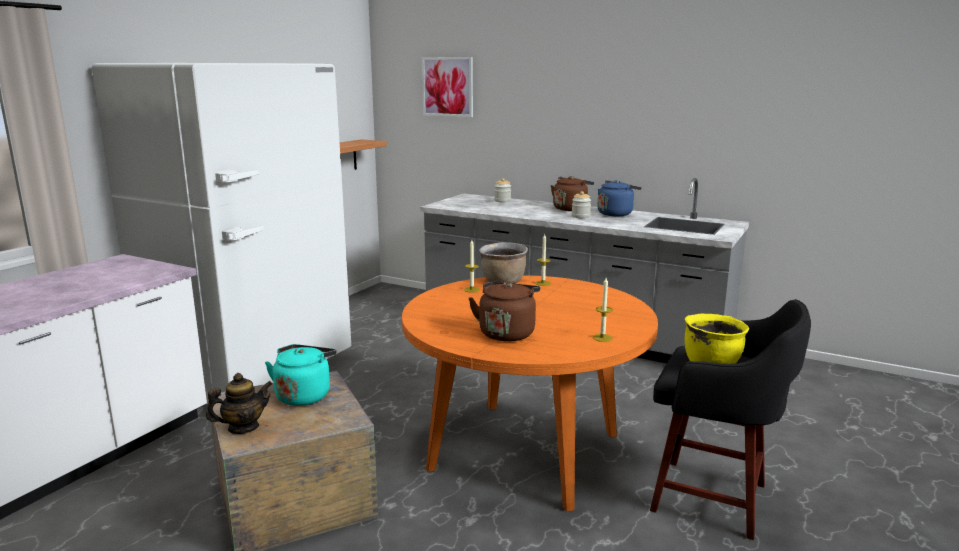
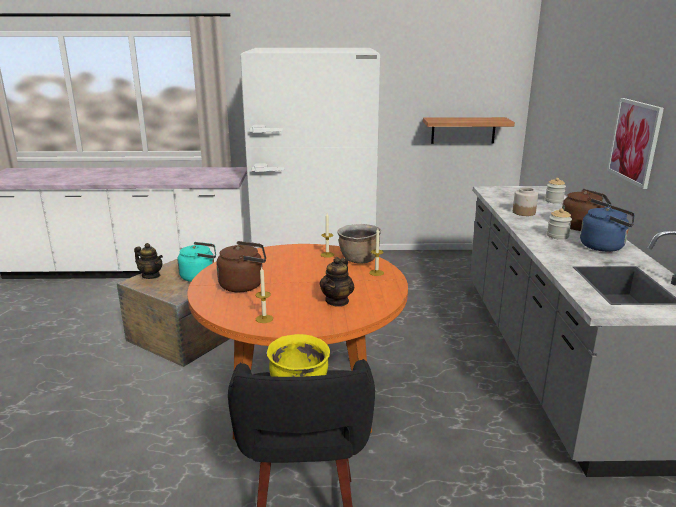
camera: 60 degrees right, 5 degrees up
picture [422,57,473,117] -> picture moved to [607,98,664,189]
none -> teapot [320,257,355,307]
none -> jar [513,187,538,216]

